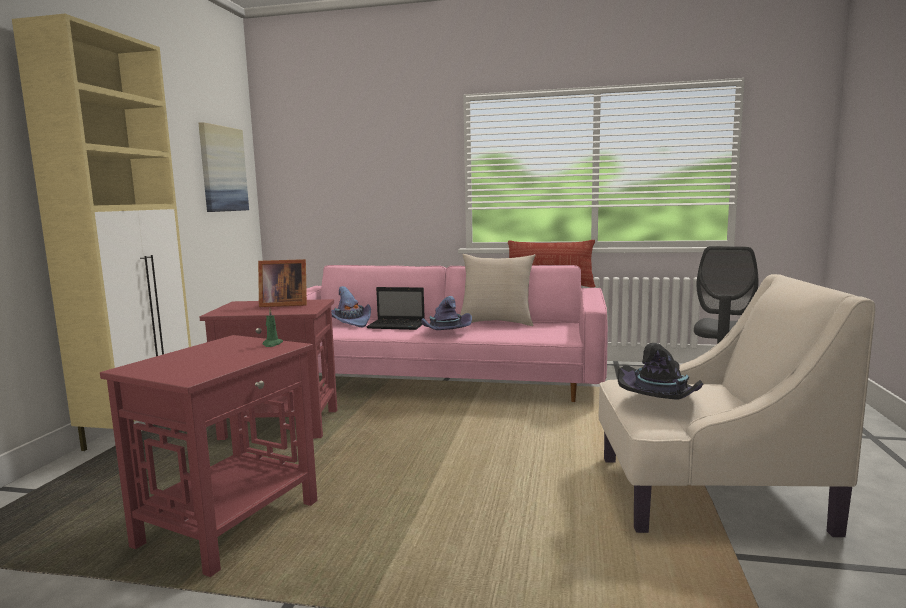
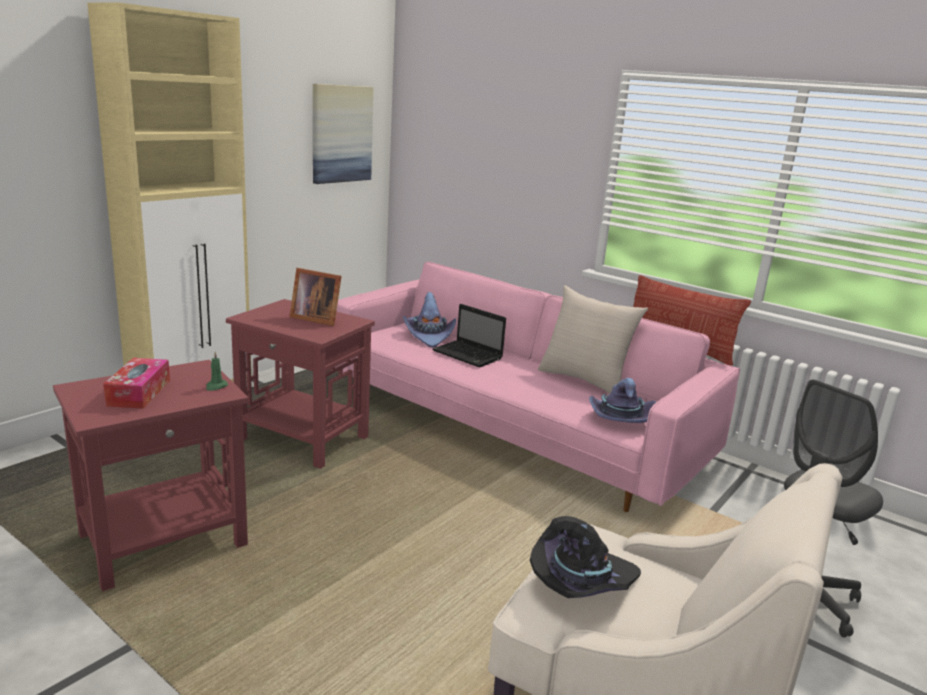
camera: 25 degrees right, 10 degrees up
purple hat [421,296,472,330] -> purple hat moved to [589,378,656,423]
none -> tissue box [103,358,170,409]

